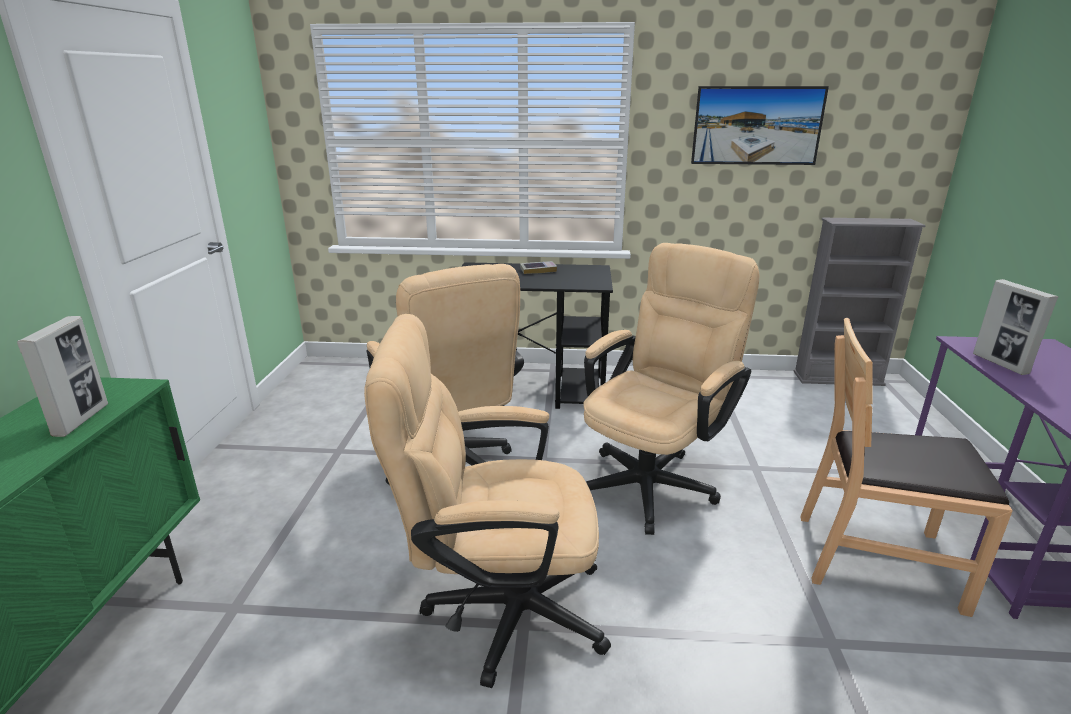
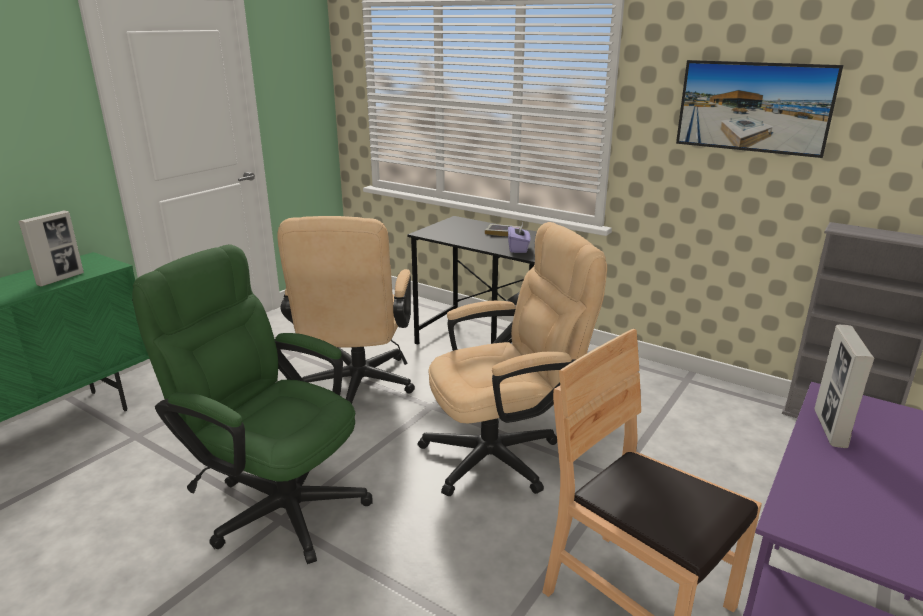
camera: 30 degrees right, 0 degrees up
beige office chair [364,314,611,688] -> green office chair [132,244,373,564]
none -> purple tissue box [508,223,530,253]

